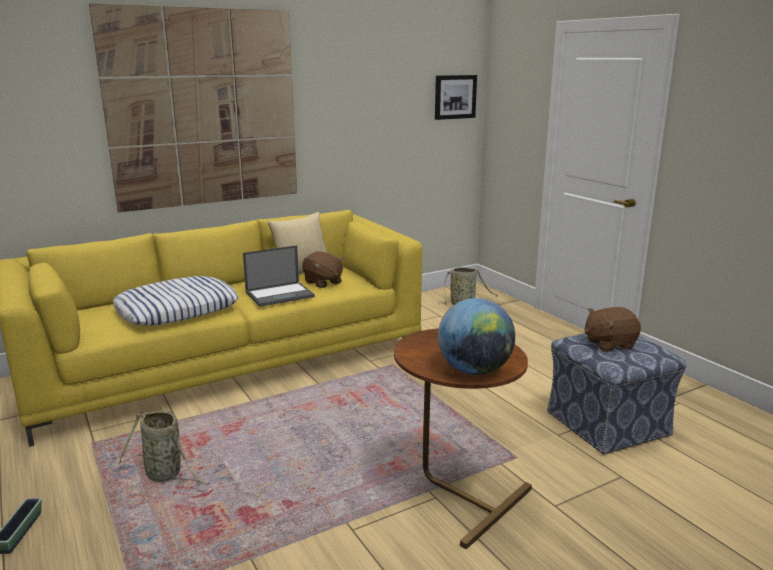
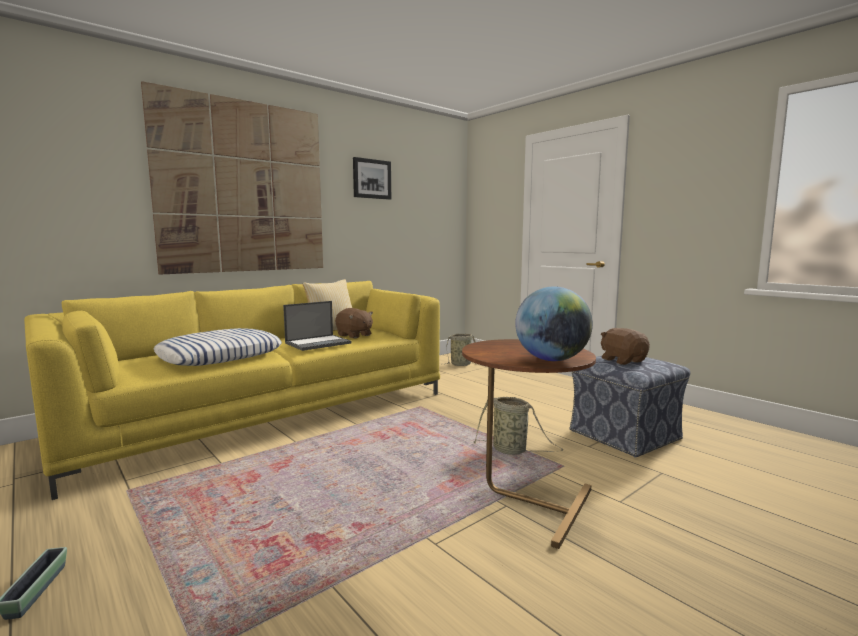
camera: 10 degrees left, 10 degrees down
basket [118,411,209,485] -> basket moved to [474,397,563,455]
picture [435,75,477,120] -> picture moved to [353,157,391,200]
brown plush toy [585,307,641,352] -> brown plush toy turned 90 degrees clockwise [601,328,650,365]

